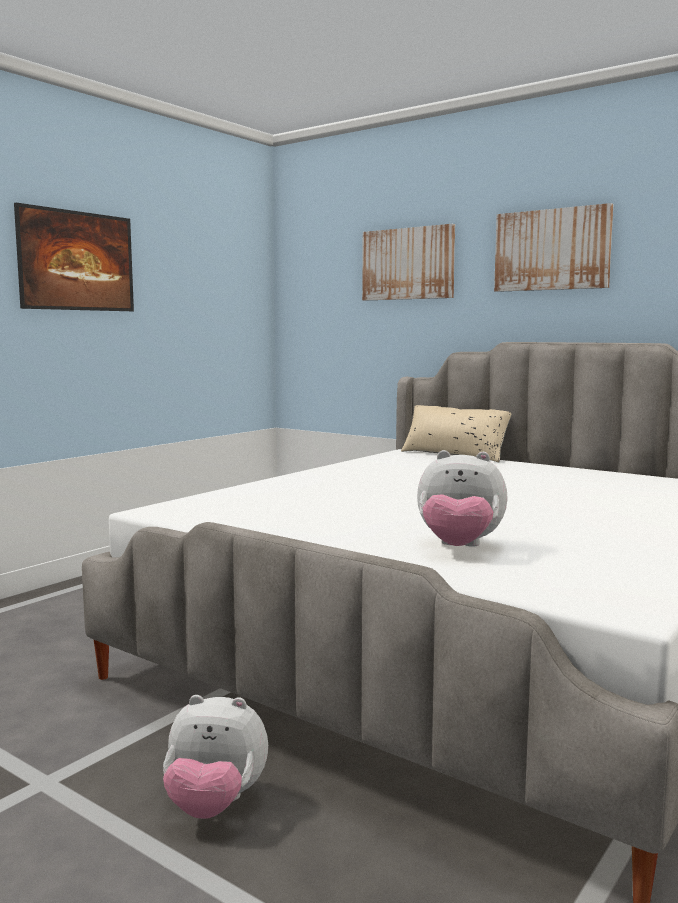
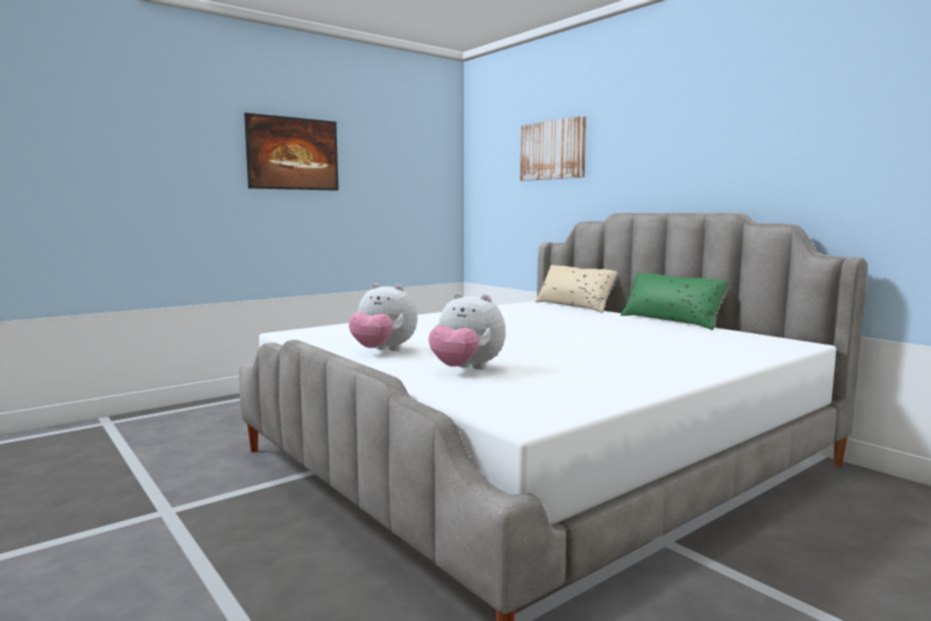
camera: 15 degrees right, 0 degrees up
plush toy [163,695,268,819] -> plush toy moved to [348,283,417,351]
picture [494,203,613,292] -> none
none -> green pillow [621,273,729,330]

